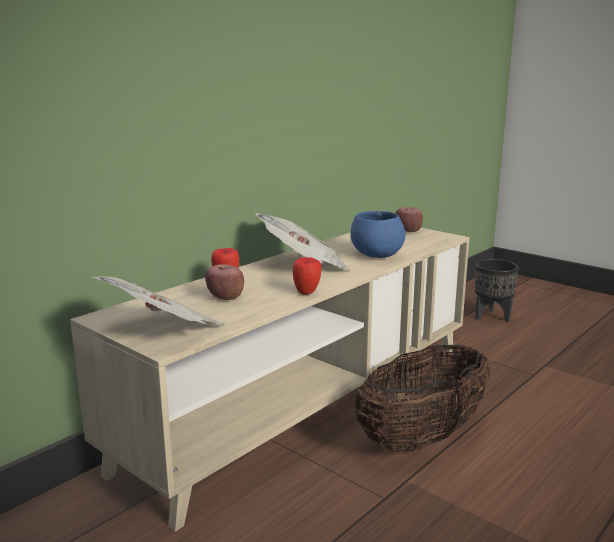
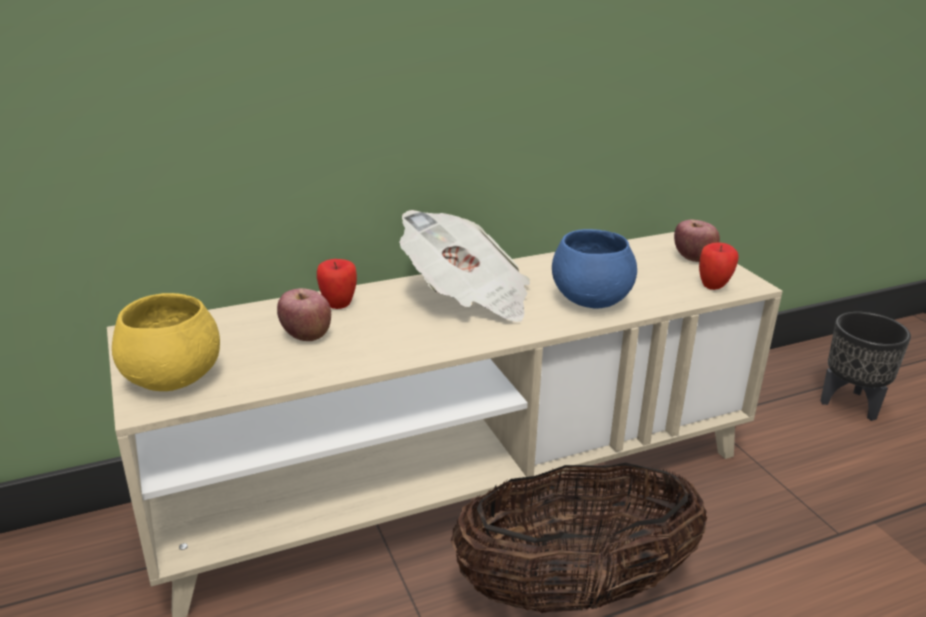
camera: 25 degrees right, 10 degrees up
newspaper [92,276,226,324] -> yellow bowl [112,293,220,391]
apple [293,257,321,295] -> apple moved to [699,242,739,290]

